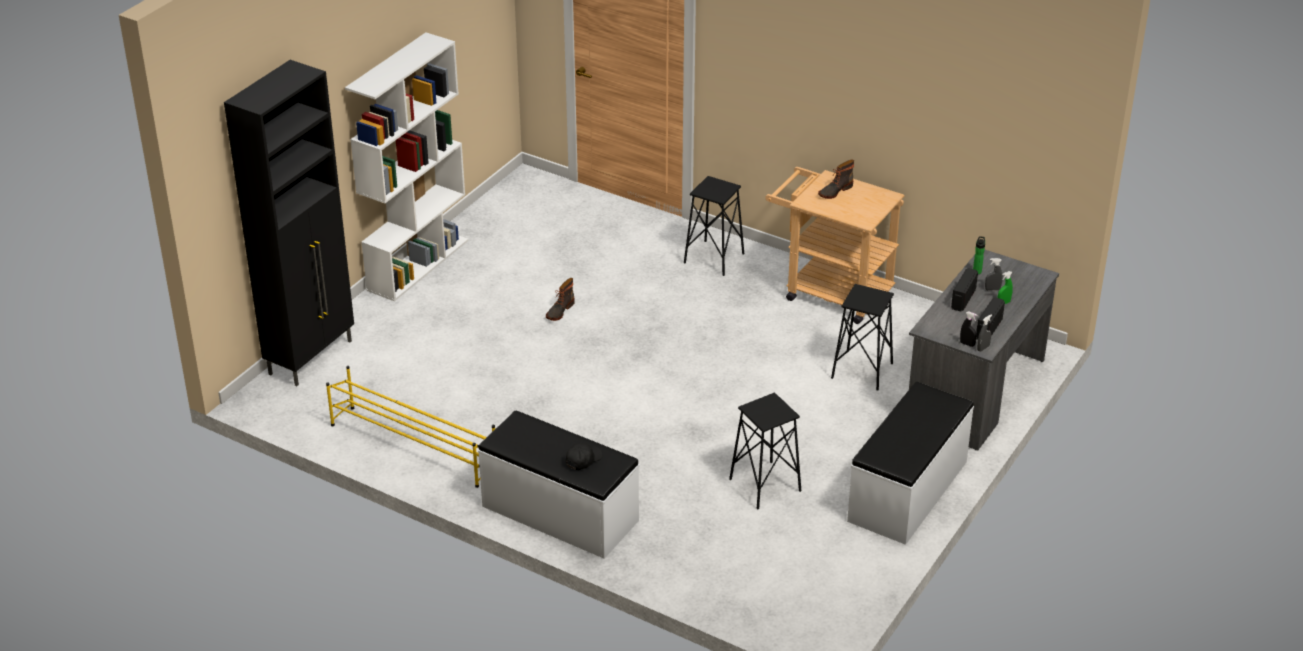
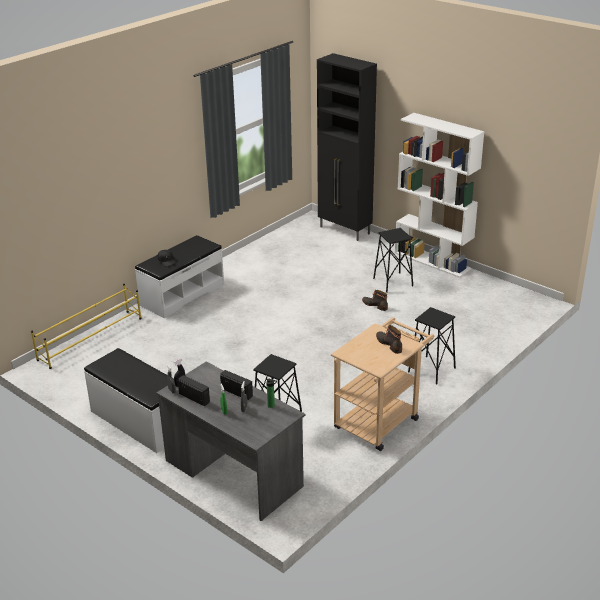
camera: 100 degrees right, 5 degrees down
yellow shoe rack [326,366,495,488] -> yellow shoe rack moved to [31,284,142,369]
black stool [729,392,801,510] -> black stool moved to [373,228,413,293]

